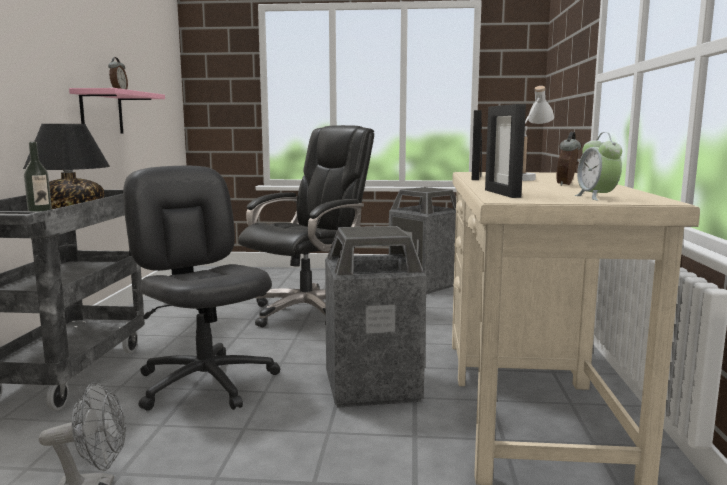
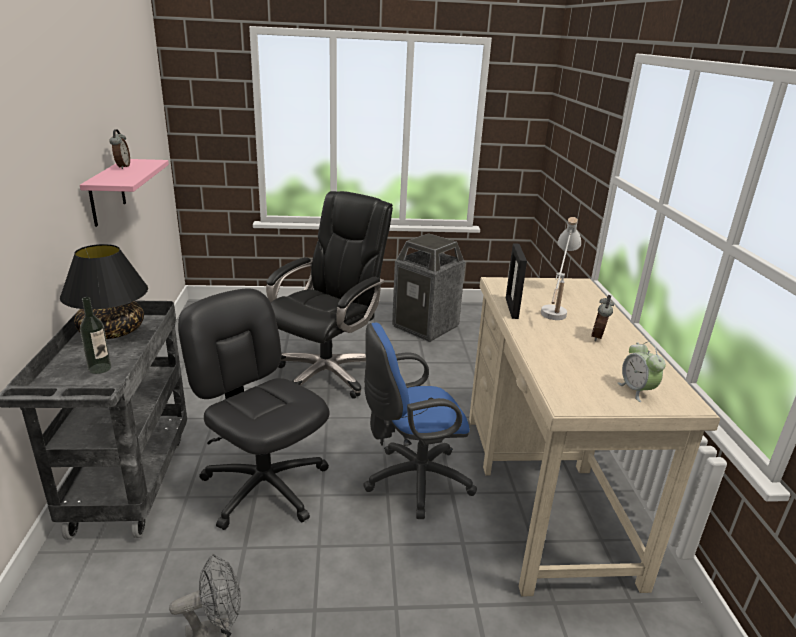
camera: 10 degrees left, 15 degrees up
trash can [325,226,427,408] -> blue office chair [363,323,477,519]
picture frame [485,104,526,198] -> none

